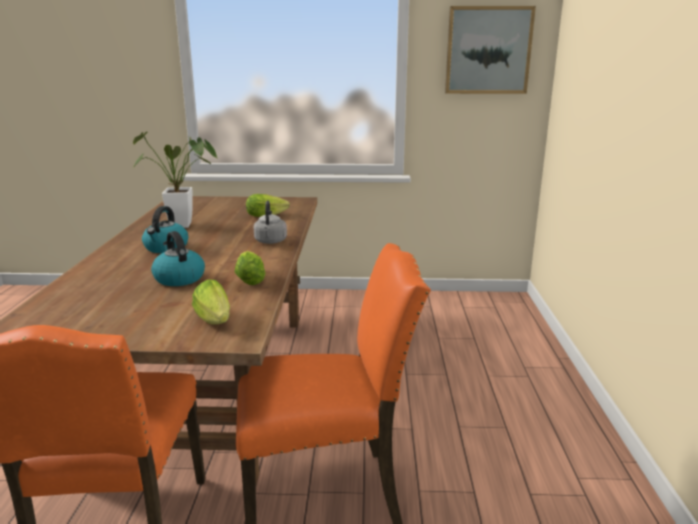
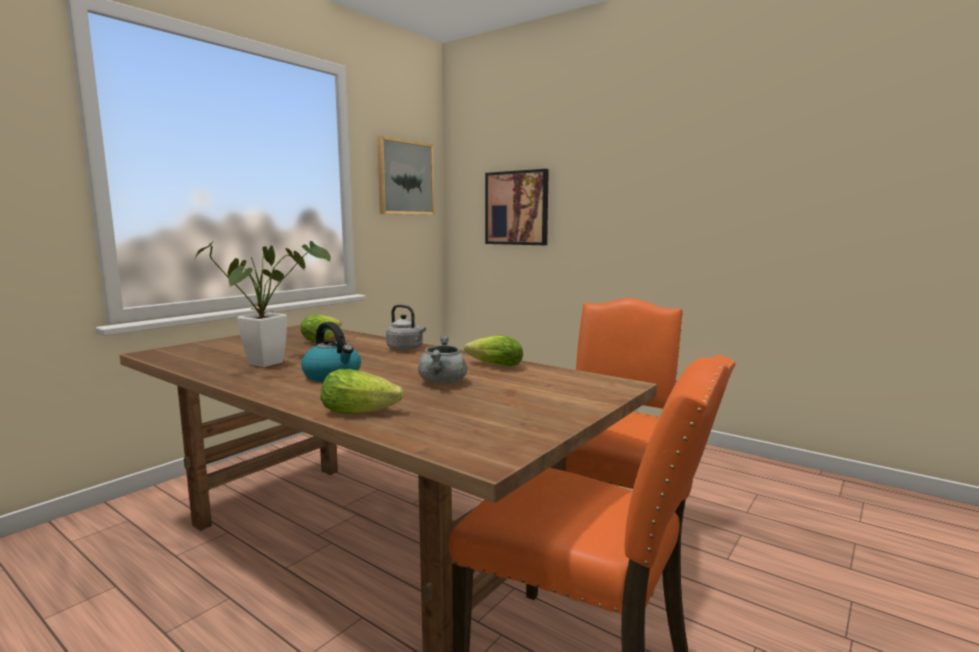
camera: 55 degrees left, 10 degrees down
kettle [151,231,205,286] -> grey cooking pot [418,335,467,384]
lettuce [192,280,230,325] -> lettuce moved to [320,369,404,415]
none -> picture [485,169,549,245]

